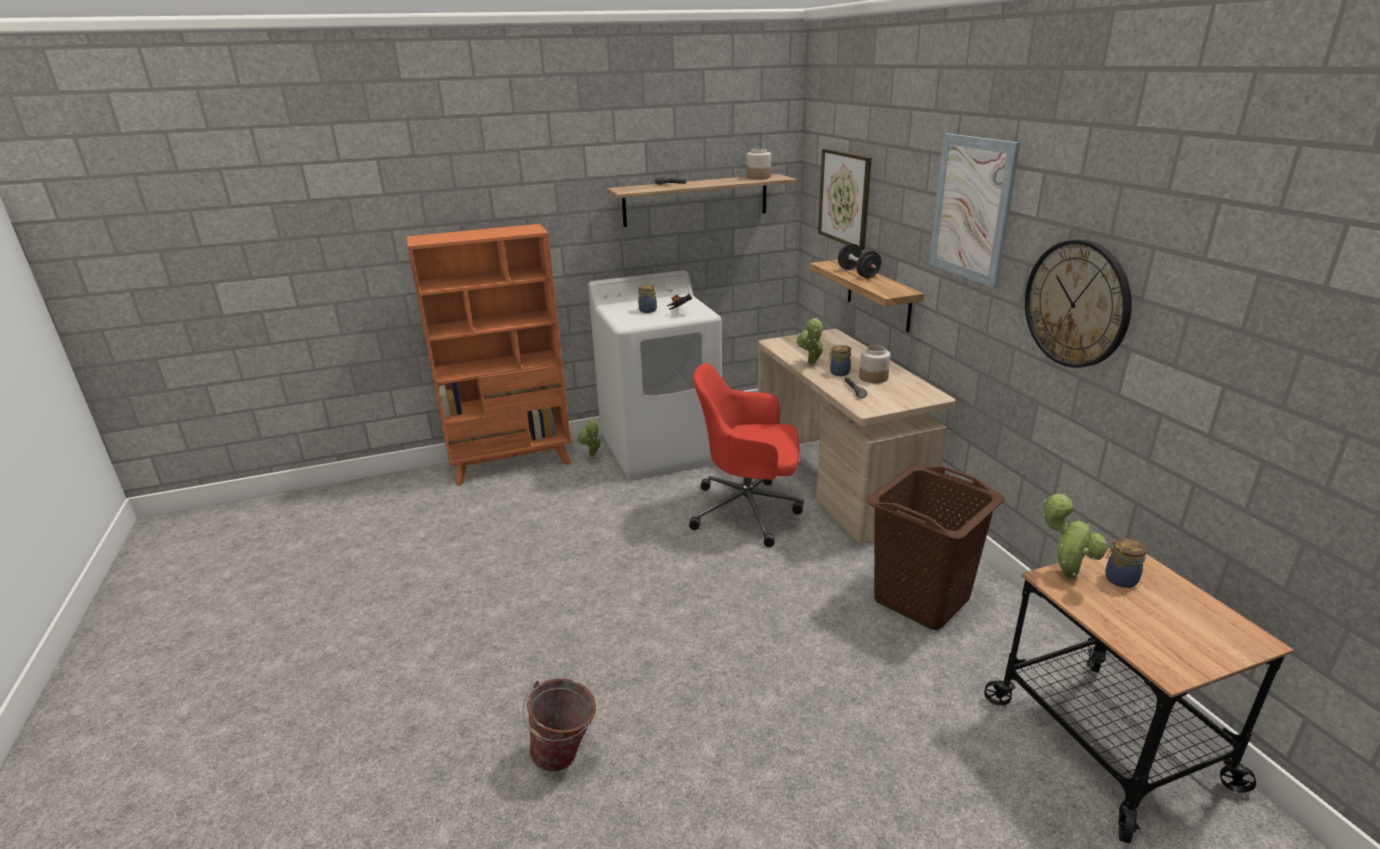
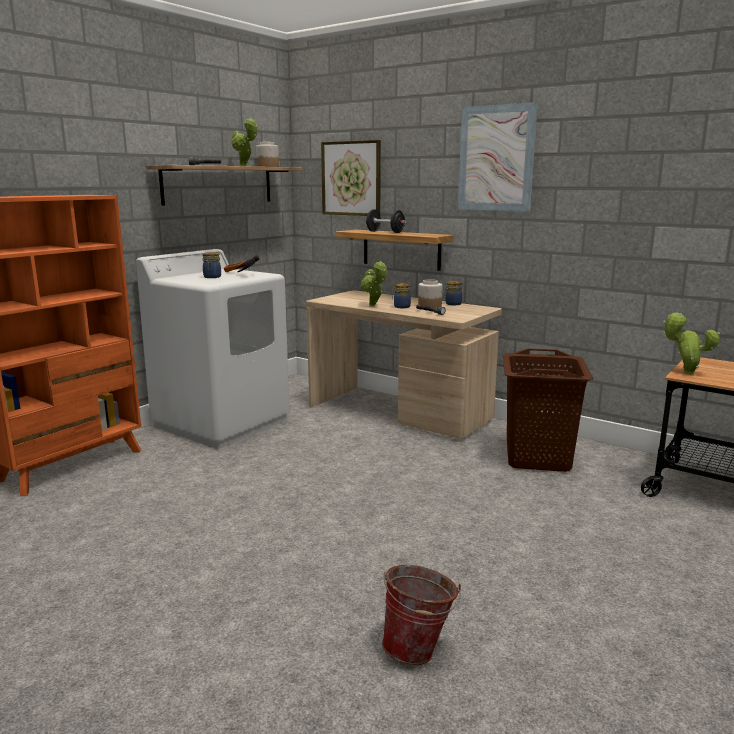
camera: 35 degrees left, 10 degrees down
potted plant [577,418,602,457] -> potted plant moved to [231,118,257,166]
red office chair [689,363,804,547] -> none
wall clock [1025,240,1132,368] -> none
jar [1105,538,1147,588] -> jar moved to [444,281,462,305]

